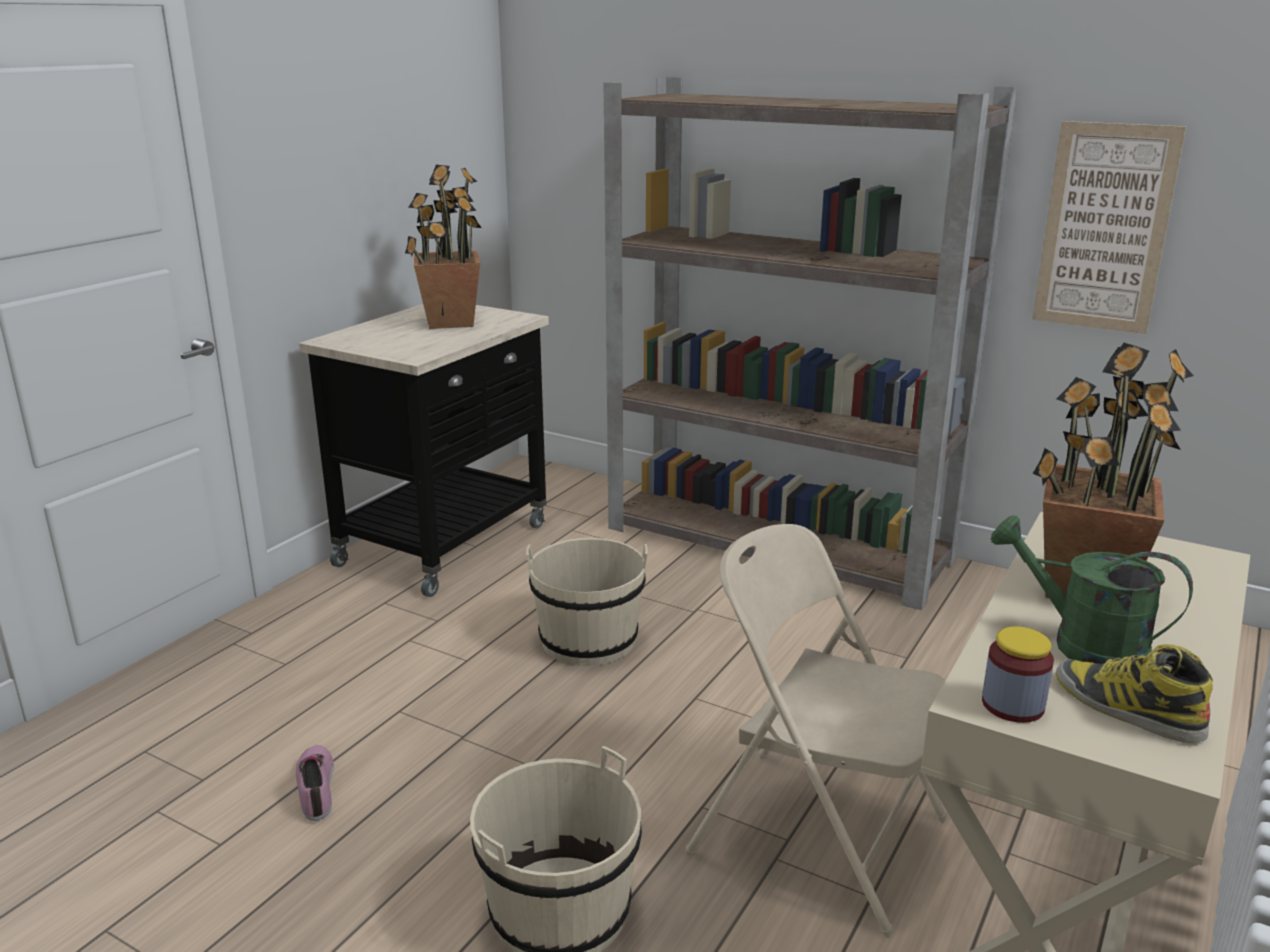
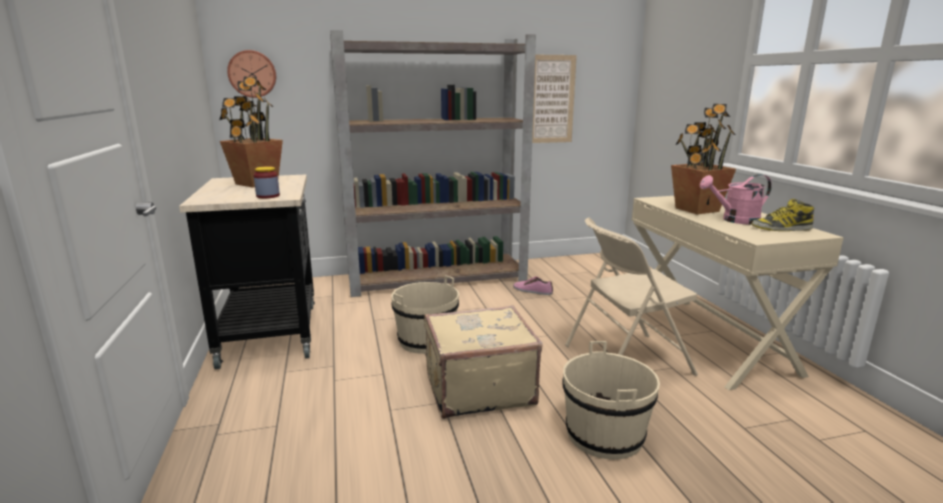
camera: 45 degrees left, 5 degrees down
shoe [296,745,334,821] -> shoe moved to [513,277,553,295]
jar [982,627,1054,723] -> jar moved to [254,166,280,198]
green watering can [991,515,1193,664] -> pink watering can [700,174,772,224]
none -> wall clock [227,50,276,98]
none -> beige suitcase [424,305,543,419]

